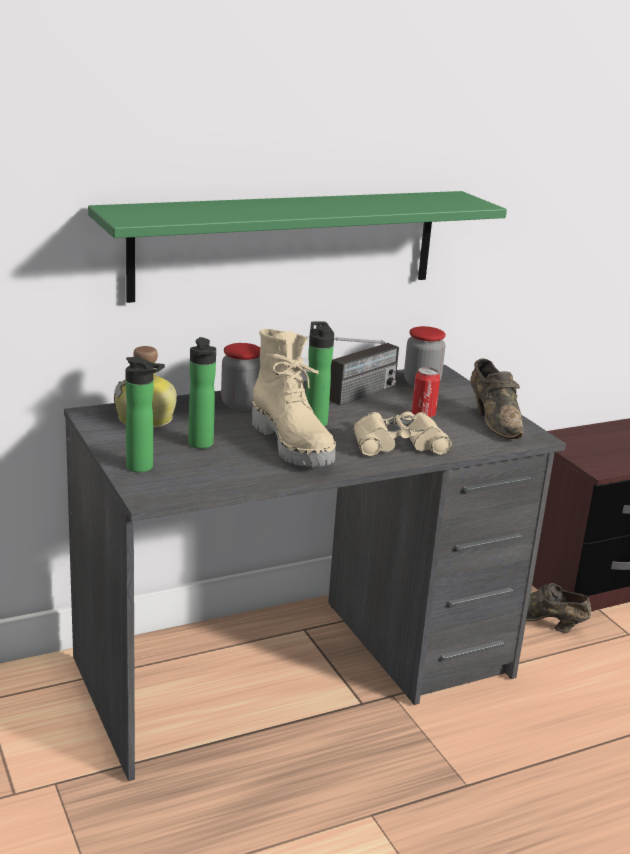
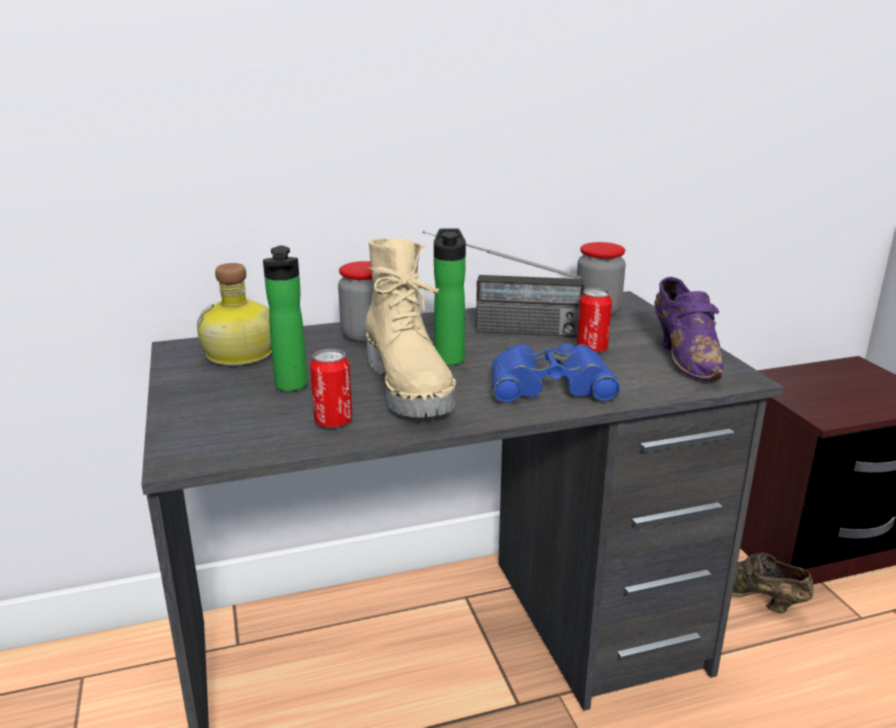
camera: 10 degrees right, 0 degrees up
green shelf [88,191,507,303] -> none
bottle [125,357,165,472] -> none
radio [305,336,399,405] -> radio turned 45 degrees clockwise [423,231,584,337]
beige binoculars [353,412,452,457] -> blue binoculars [492,344,621,404]
brown shoe [470,358,523,439] -> purple shoe [654,277,724,380]
none -> can [310,349,352,428]

